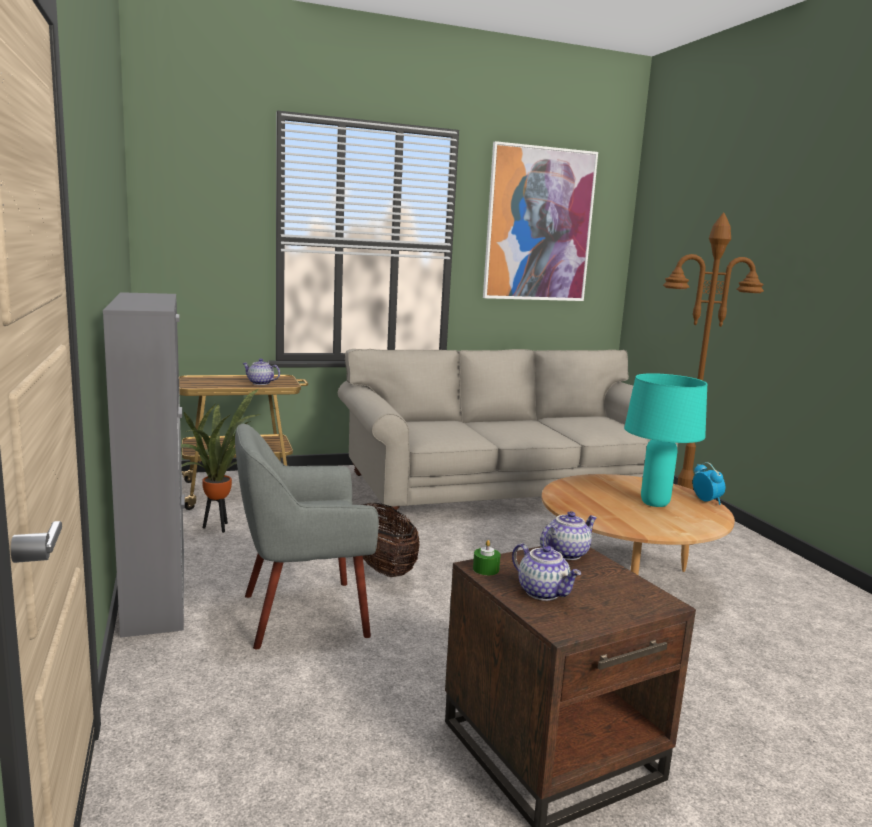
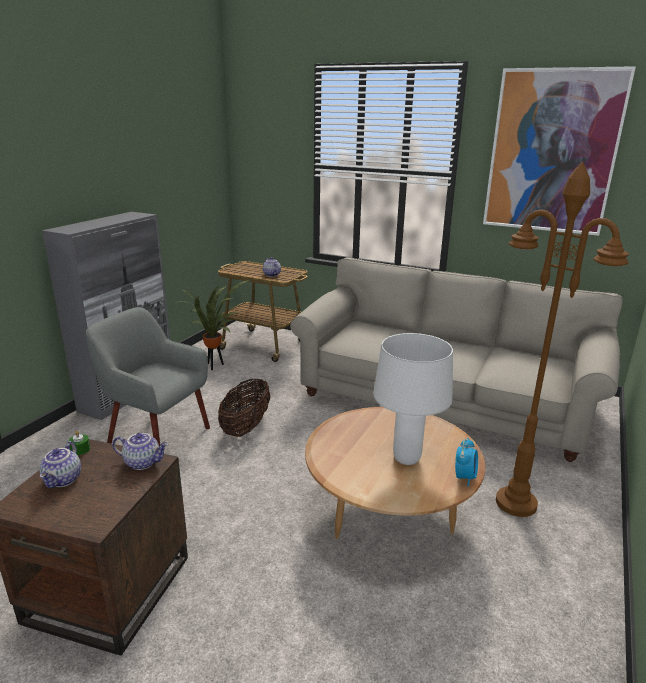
camera: 45 degrees right, 10 degrees up
turquoise table lamp [624,373,707,507] -> white table lamp [373,333,453,465]

